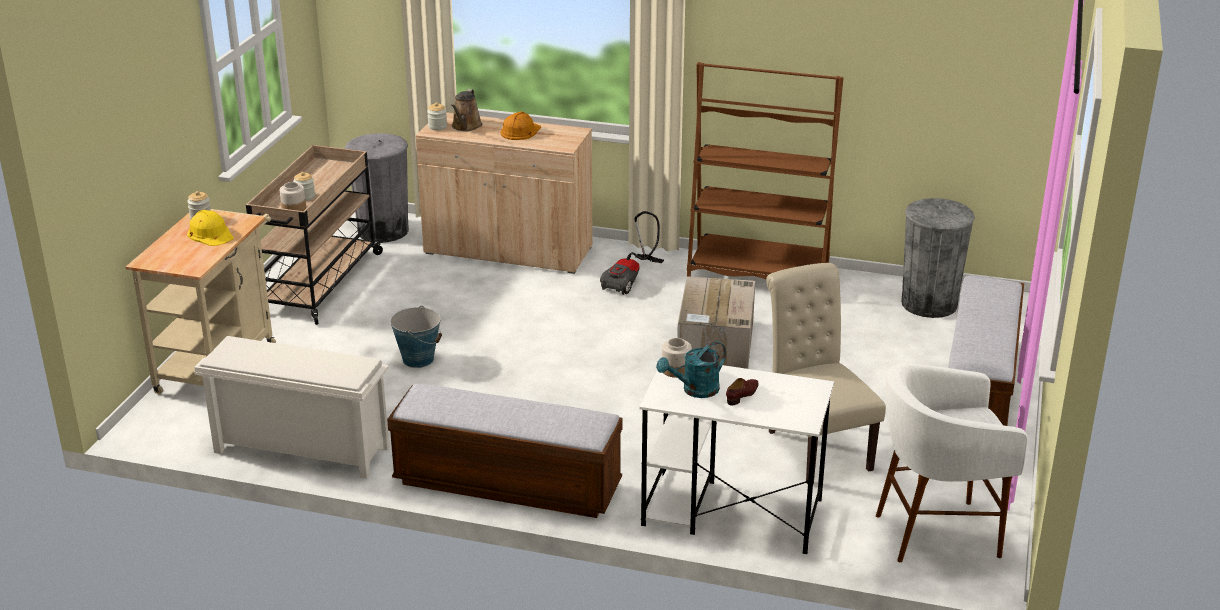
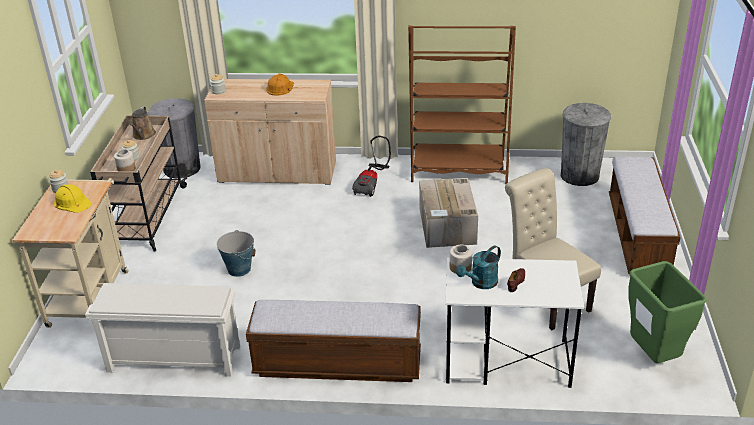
camera: 10 degrees left, 5 degrees up
brown watering can [451,89,482,131] -> brown watering can moved to [130,106,156,140]
white stool [876,363,1028,562] -> green trash can [628,261,707,363]

